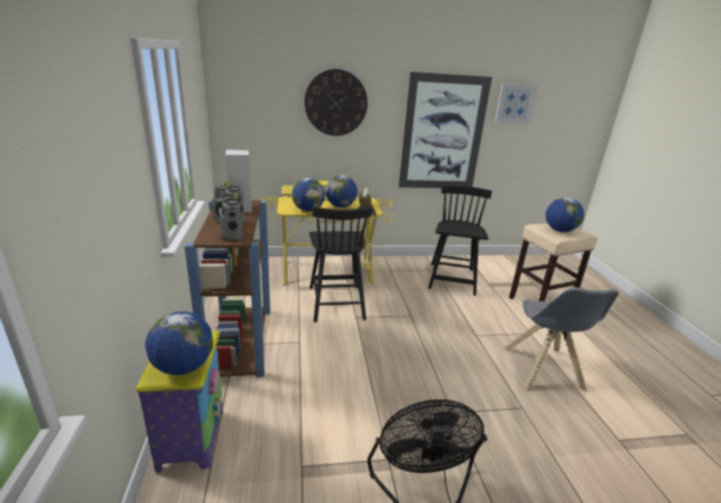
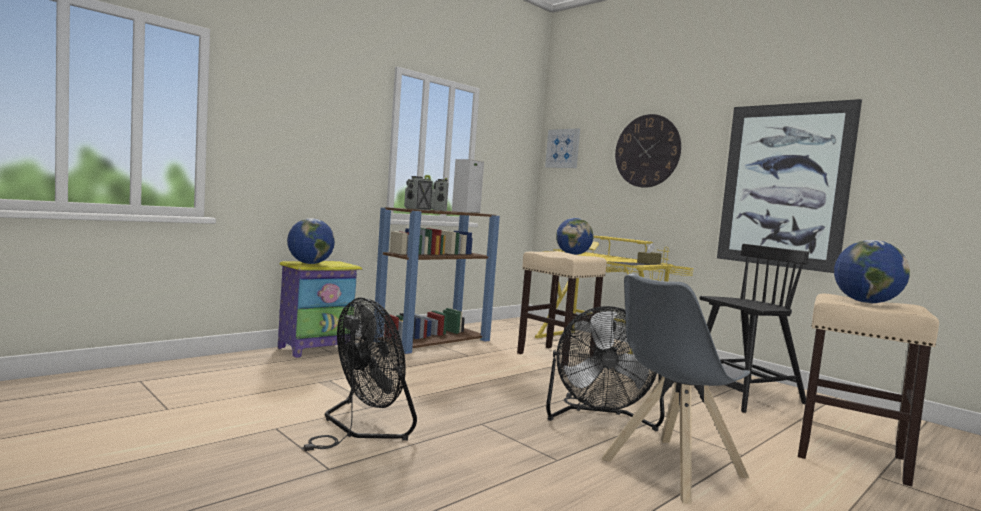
camera: 55 degrees right, 20 degrees down
black chair [309,206,372,322] -> beige stool [517,251,607,368]
globe [326,175,357,208] -> none
picture [495,84,537,123] -> picture moved to [545,128,580,168]
none -> black fan [546,306,665,431]

